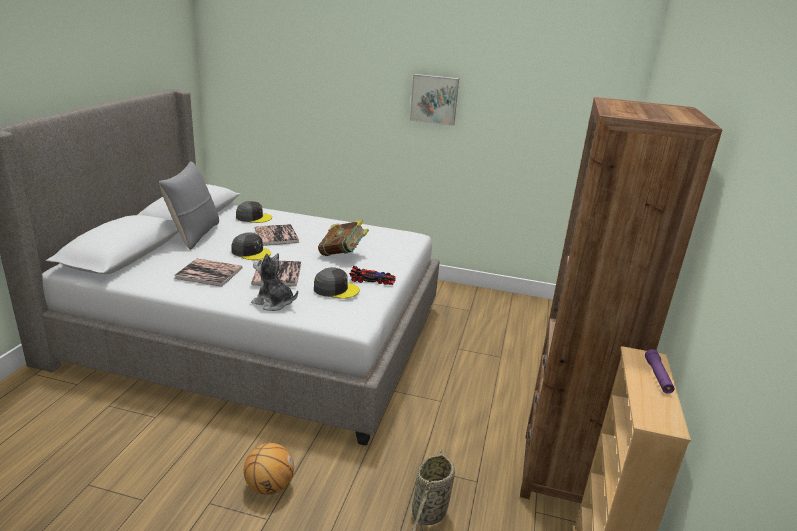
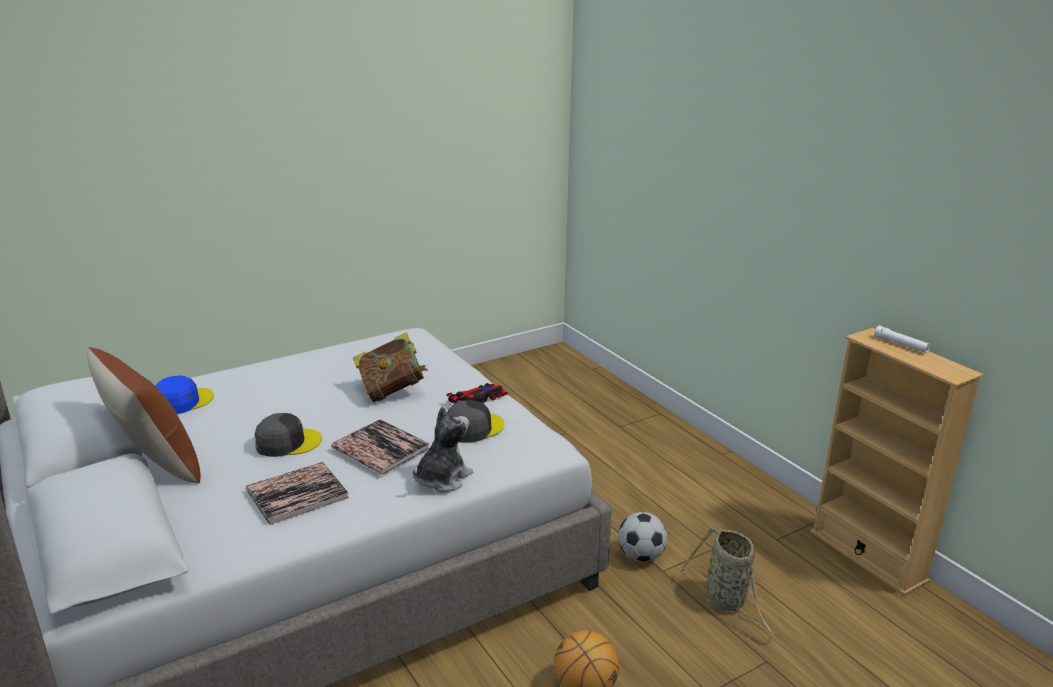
camera: 45 degrees left, 0 degrees up
grey pillow [159,161,219,250] -> brown pillow [87,347,200,484]
grey cap [236,201,272,223] -> blue cap [155,375,214,414]
plush toy [251,253,298,311] -> plush toy turned 150 degrees clockwise [413,407,473,492]
book [255,224,299,246] -> none
picture [410,74,459,126] -> none
brown bookcase [520,97,722,503] -> none
purple flashlight [645,349,675,394] -> white flashlight [874,326,930,353]
none -> football [618,512,667,562]

